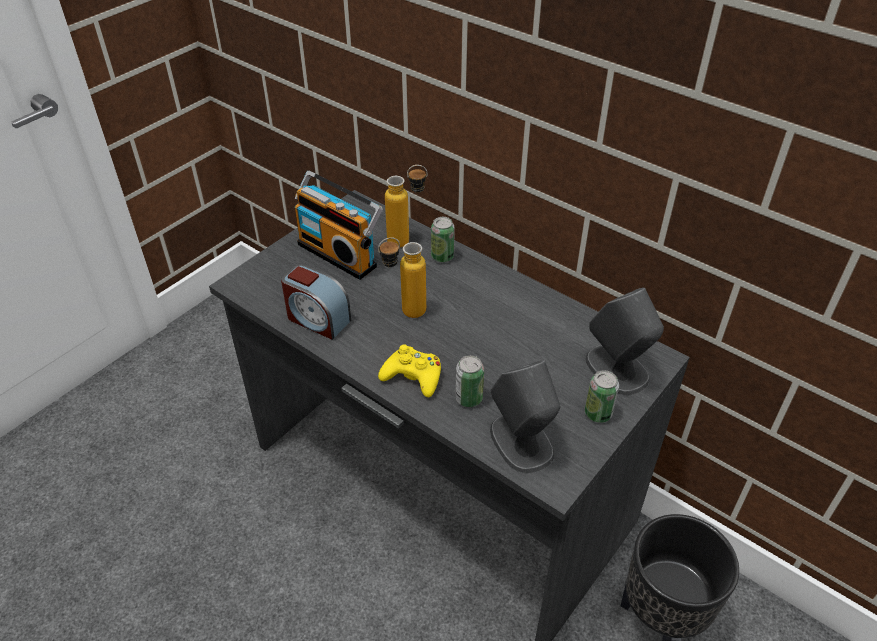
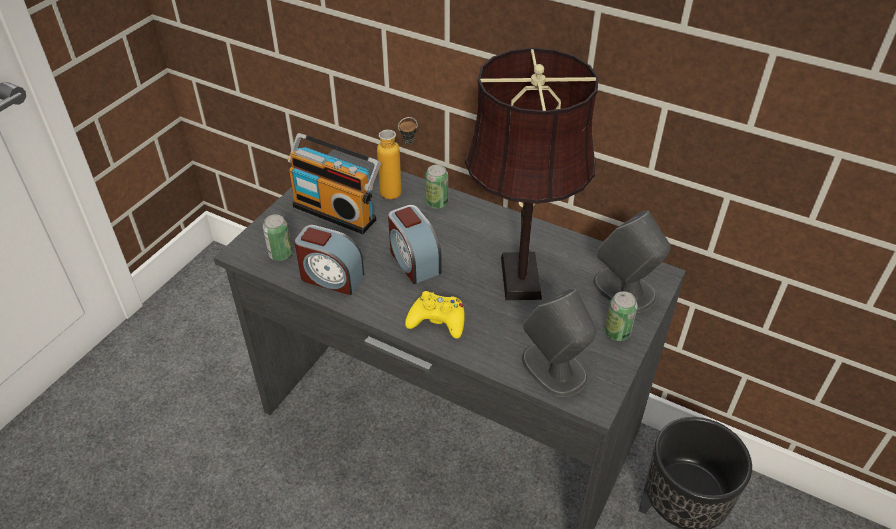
camera: 10 degrees left, 0 degrees up
bottle [378,237,426,318] -> alarm clock [388,205,442,284]
can [455,355,484,407] -> can moved to [263,214,292,261]
none -> brown table lamp [465,48,599,300]

